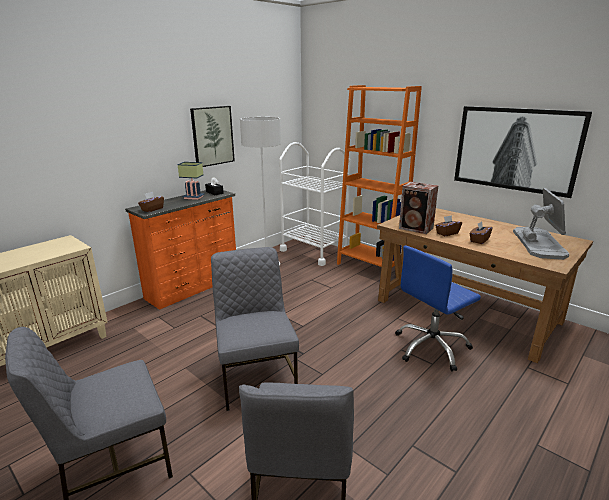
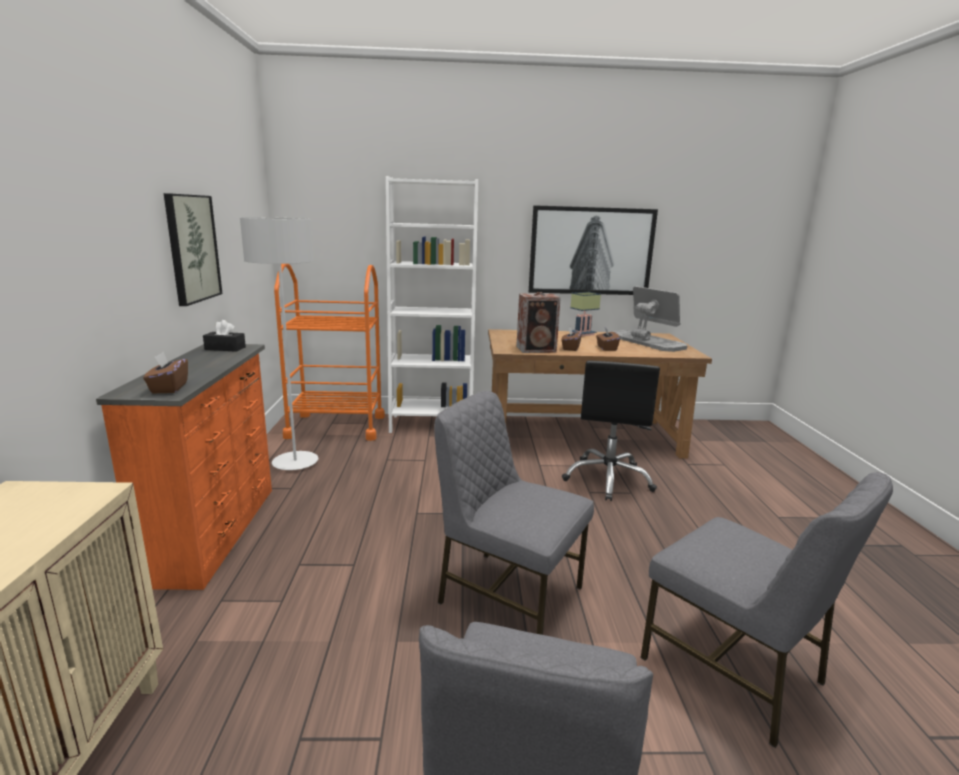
camera: 45 degrees left, 5 degrees down
table lamp [177,162,204,200] -> table lamp moved to [570,292,601,337]
white cart [279,142,351,266] -> orange cart [274,264,385,441]
orange bookcase [337,85,422,267] -> white bookcase [386,176,478,433]
blue office chair [395,246,481,372] -> black office chair [562,361,660,501]

